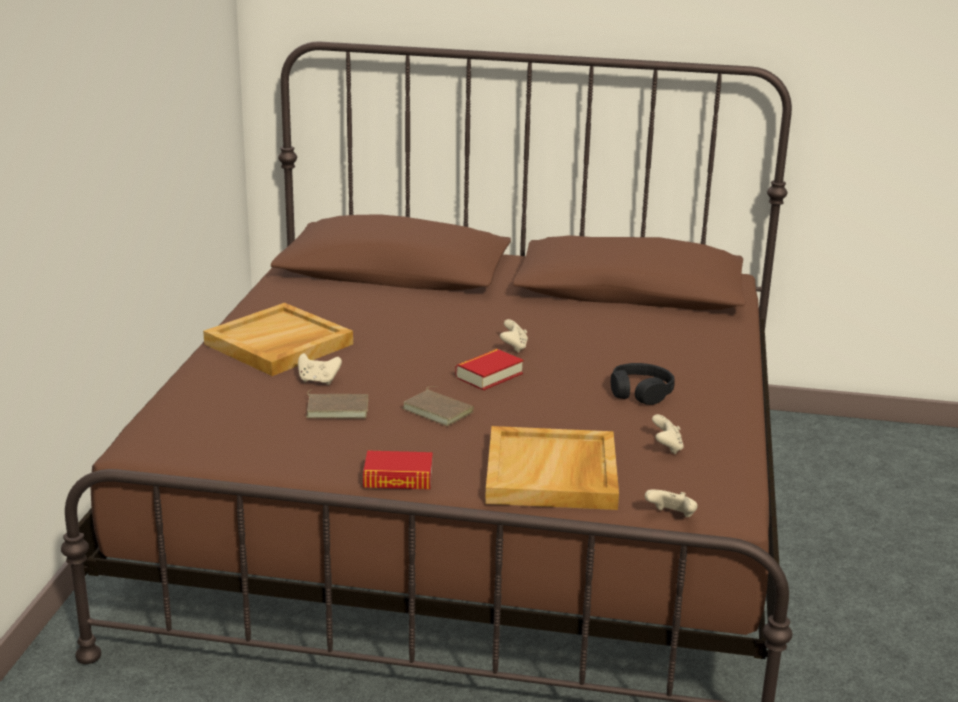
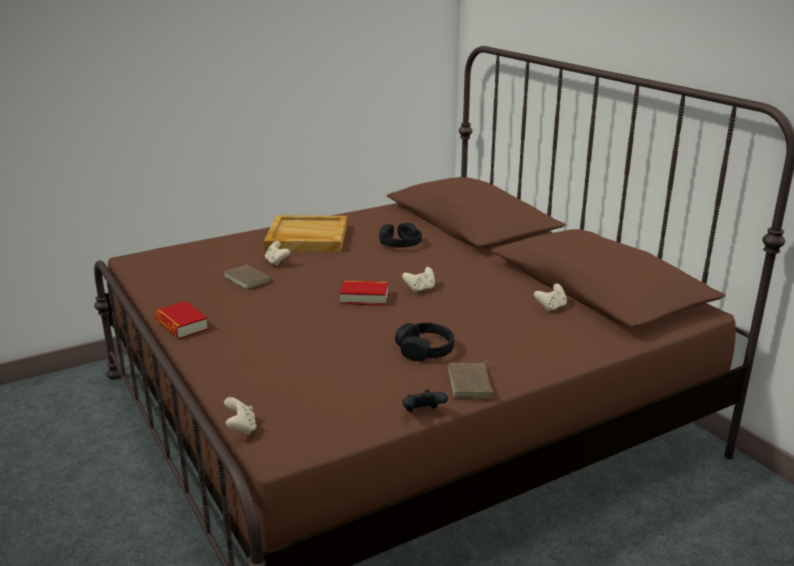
camera: 50 degrees right, 0 degrees up
brown book [403,386,474,426] -> brown book moved to [448,361,497,398]
beige tray [485,426,619,510] -> none
beige game controller [652,414,684,454] -> beige game controller moved to [534,284,567,312]
none -> black headphones [379,223,422,248]
none -> black game controller [402,390,448,412]

